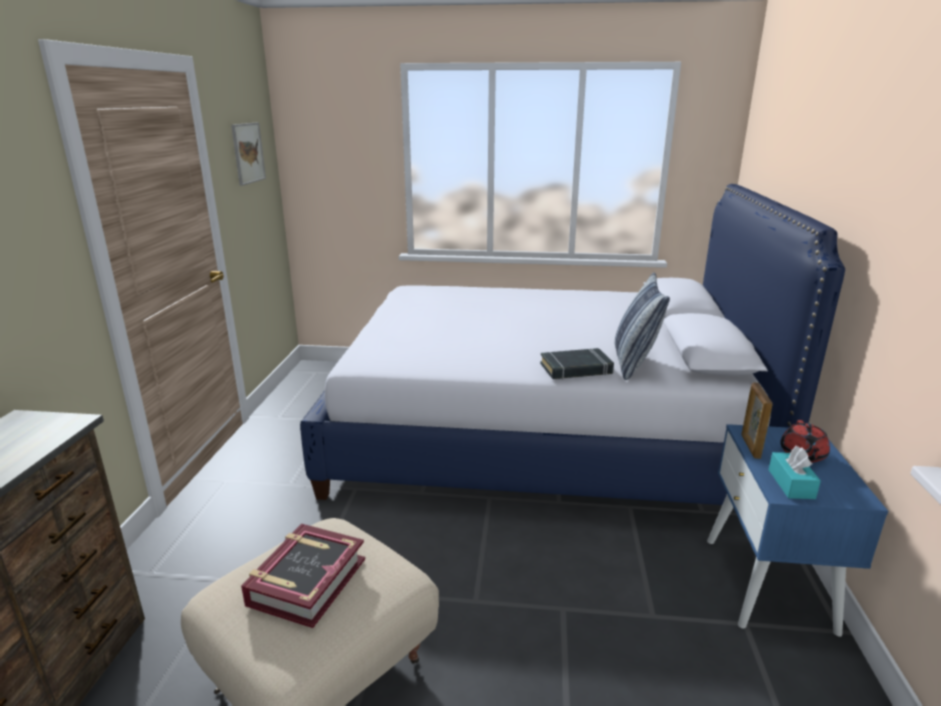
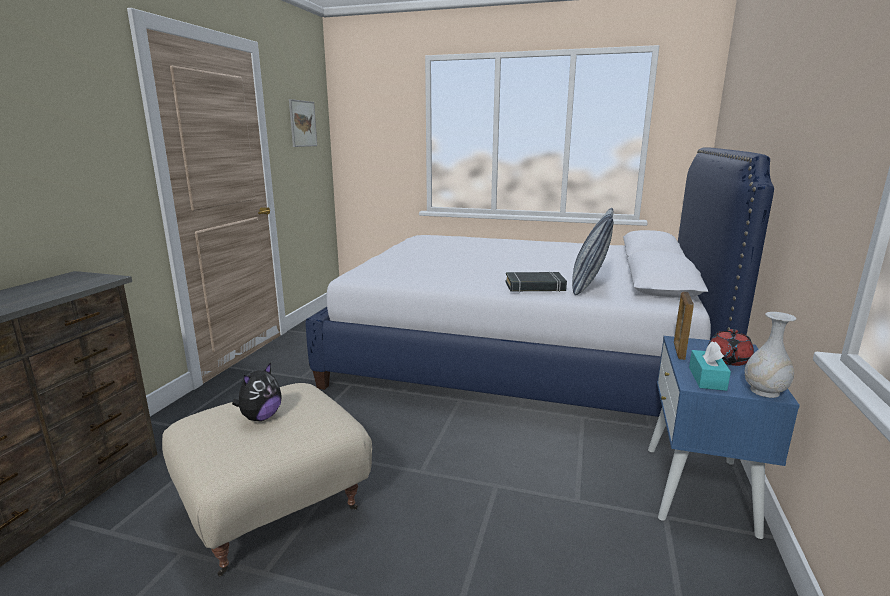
camera: 10 degrees right, 5 degrees down
book [241,524,365,628] -> plush toy [232,363,282,421]
none -> white vase [744,312,797,398]

